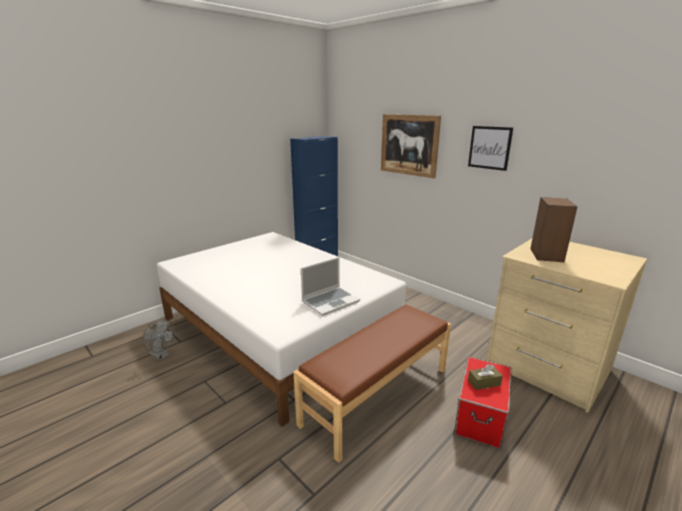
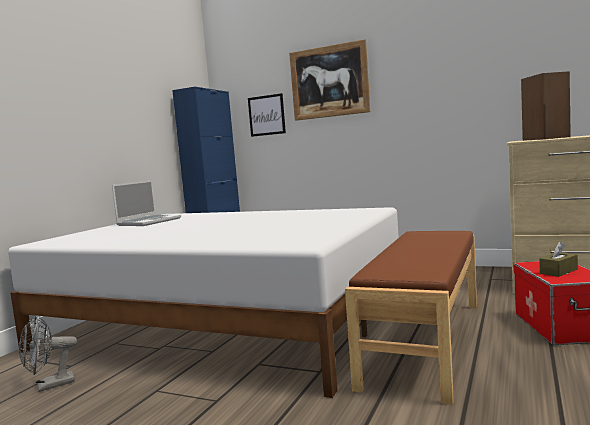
camera: 20 degrees left, 15 degrees down
grey fan [142,319,175,361] -> grey fan turned 135 degrees clockwise [19,315,77,392]
laptop [301,257,360,316] -> laptop moved to [112,180,181,226]
picture [468,126,513,171] -> picture moved to [248,93,286,137]

